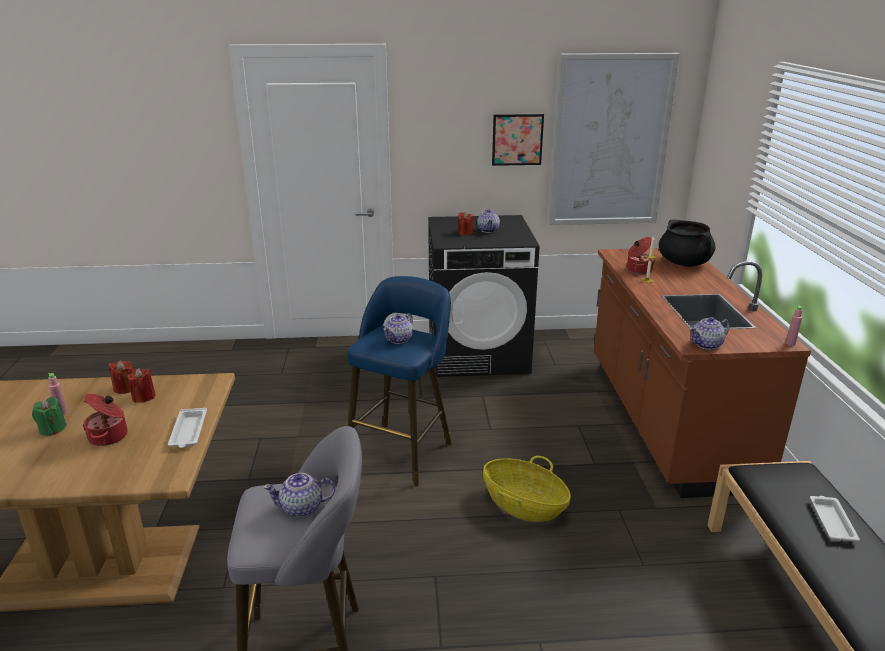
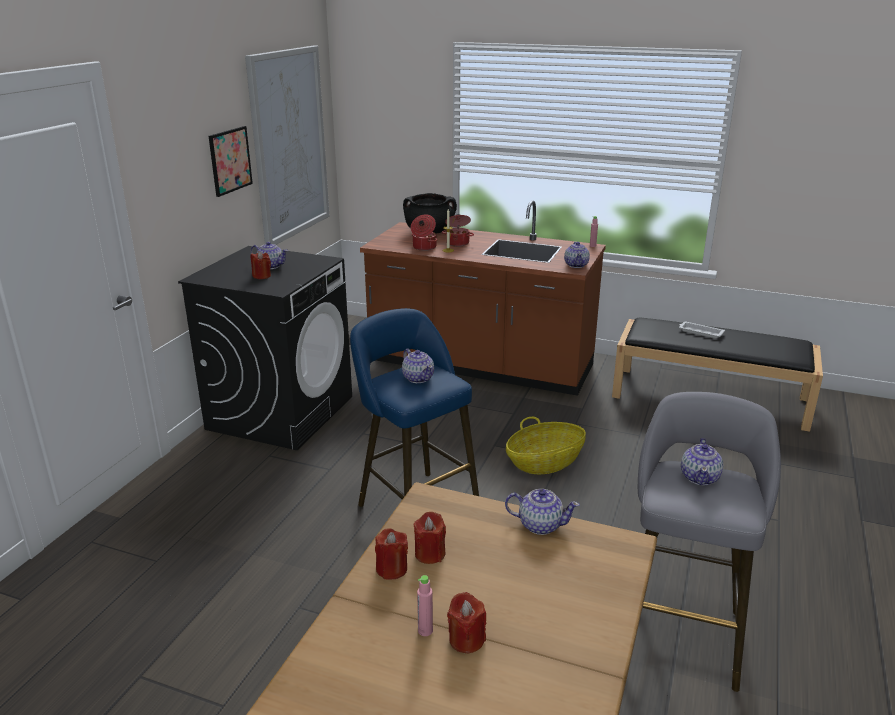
camera: 65 degrees left, 0 degrees up
green candle [32,397,67,436] -> red candle [447,592,486,653]
cooking pot [82,393,127,446] -> cooking pot moved to [442,214,474,247]
white tray [168,408,207,448] -> teapot [505,489,580,535]

